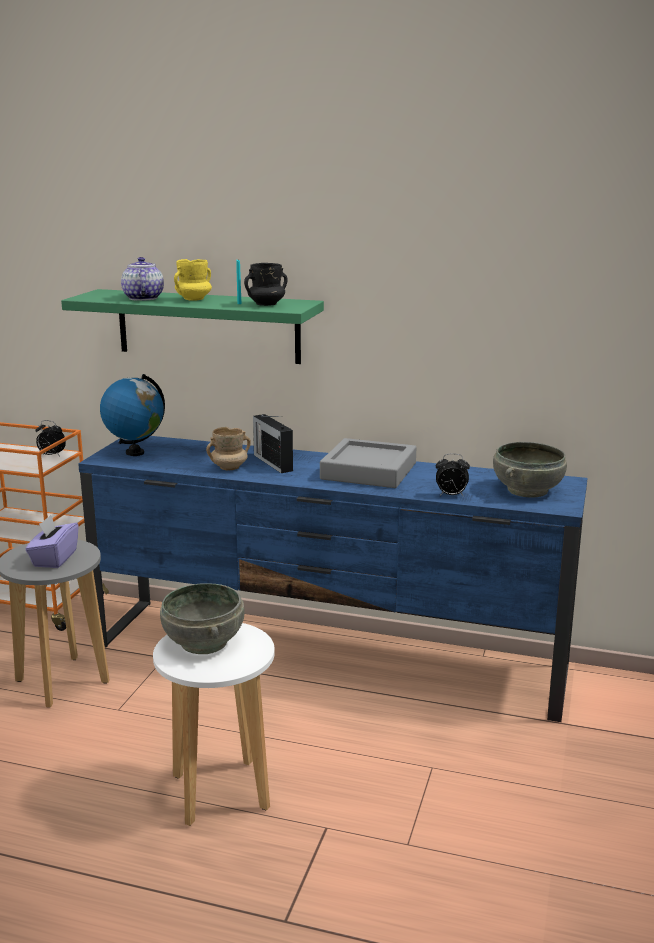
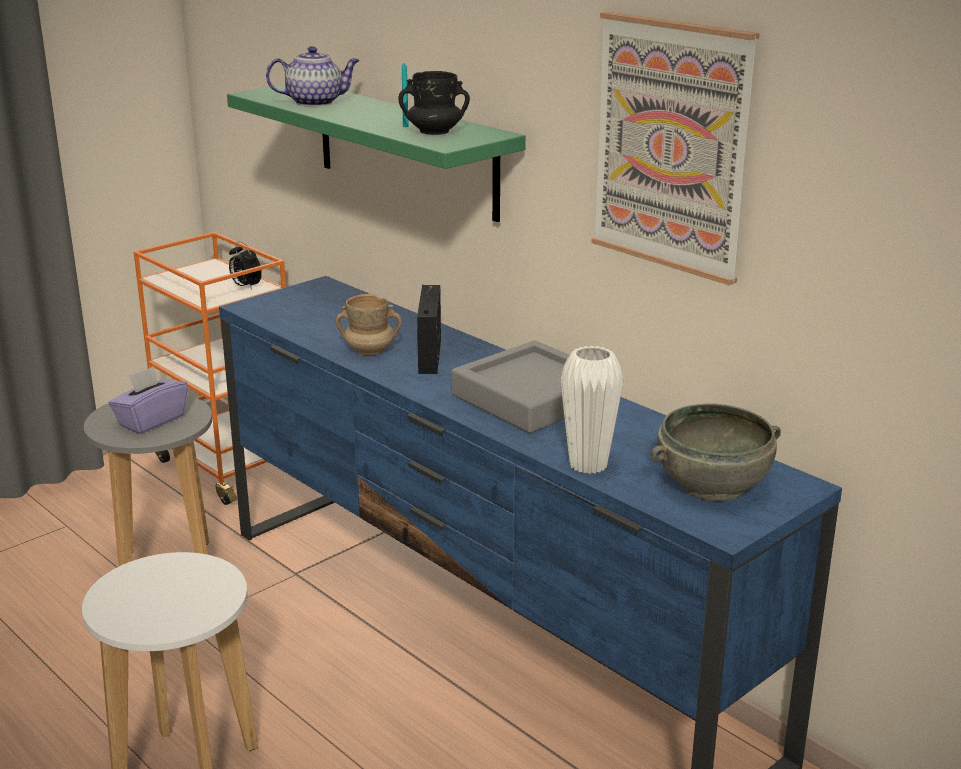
camera: 30 degrees right, 5 degrees up
globe [100,374,165,456] -> none
teapot [121,257,164,301] -> teapot turned 60 degrees clockwise [266,46,360,107]
grey bowl [160,583,245,654] -> none
yellow mug [174,259,212,301] -> none
alarm clock [436,453,470,497] -> white vase [560,346,624,474]
none -> picture [591,12,760,285]

